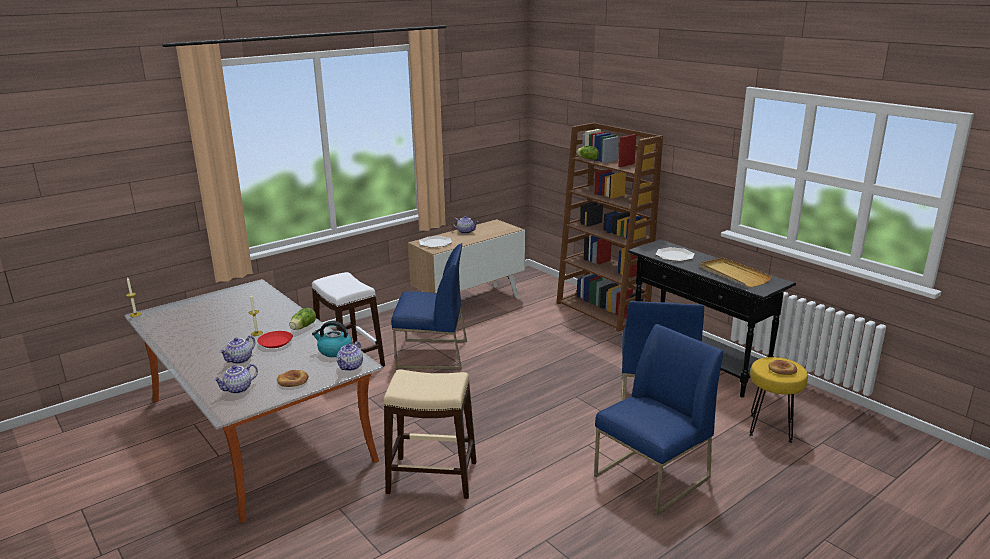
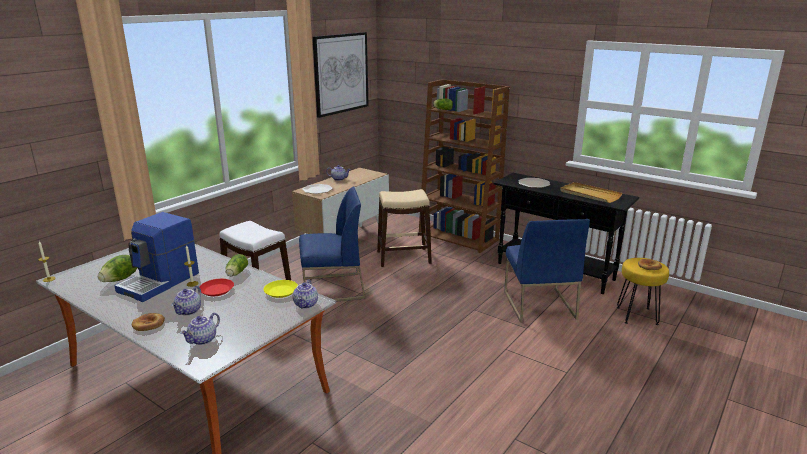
camera: 15 degrees left, 0 degrees up
bread [277,370,309,387] -> bread moved to [132,313,165,331]
kettle [312,321,352,357] -> yellow plate [264,280,298,298]
beige stool [384,369,476,499] -> beige stool moved to [377,189,432,267]
blue chair [594,324,723,515] -> none
none -> lettuce [98,255,137,282]
none -> coffee machine [114,212,199,302]
none -> picture [312,32,369,118]

